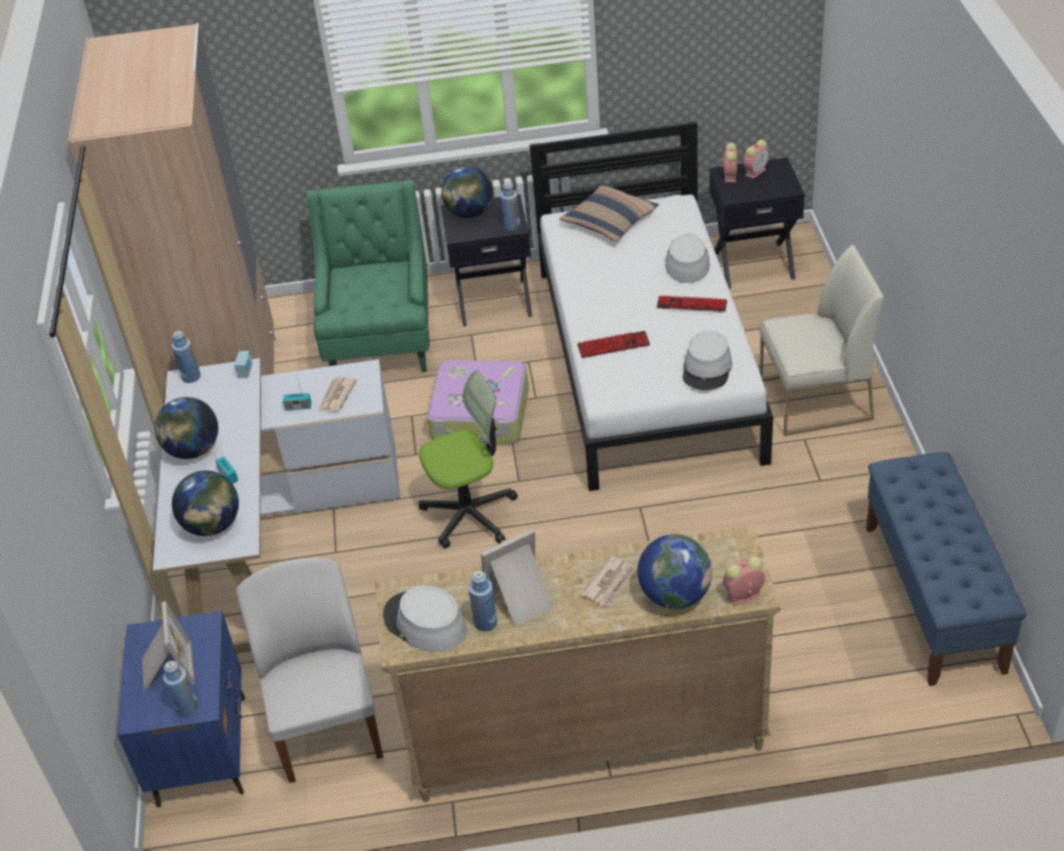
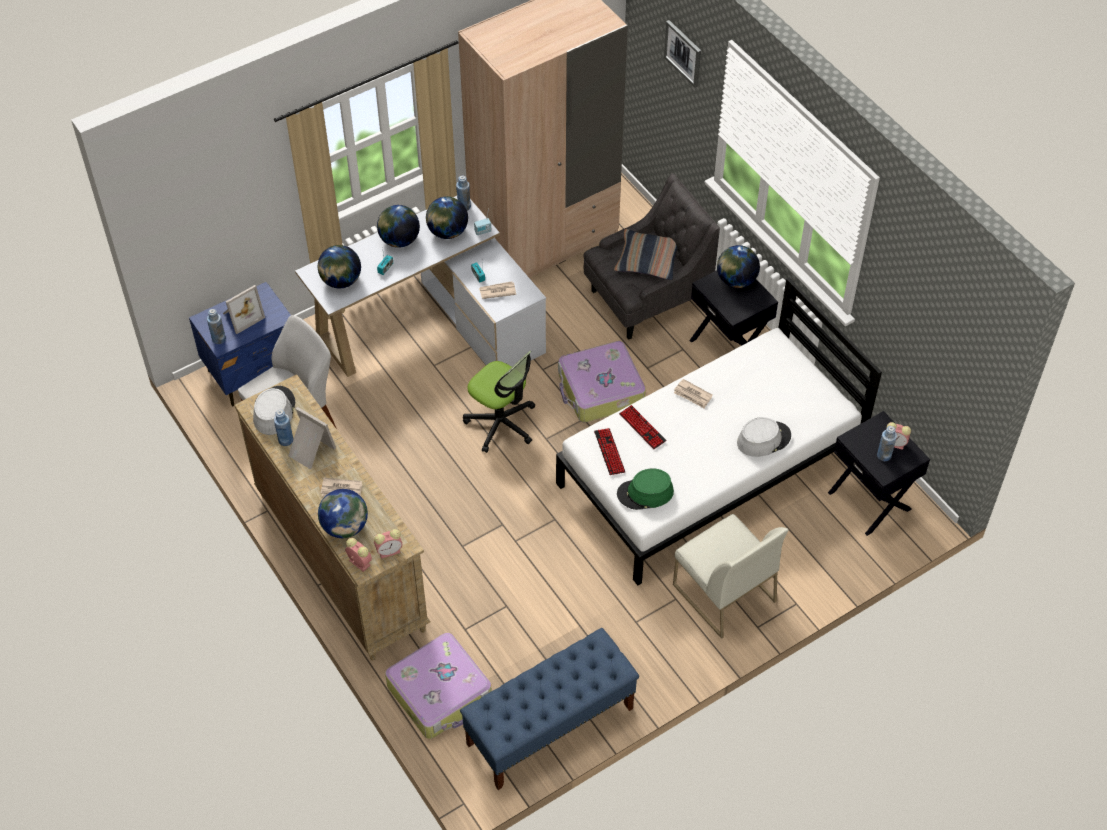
camera: 60 degrees right, 10 degrees up
green armchair [306,180,430,372] -> grey armchair [583,173,720,340]
blue bottle [500,182,521,231] -> blue bottle moved to [877,426,897,461]
pillow [560,183,659,241] -> pillow moved to [614,229,678,280]
keyboard [657,296,727,312] -> keyboard moved to [594,428,625,475]
grey hat [683,331,732,390] -> green hat [617,468,674,510]
alarm clock [721,142,738,182] -> alarm clock moved to [374,529,402,559]
none -> suitcase [385,633,492,739]
none -> globe [426,197,468,239]
none -> picture [664,20,701,88]
none -> newspaper [674,379,713,408]

